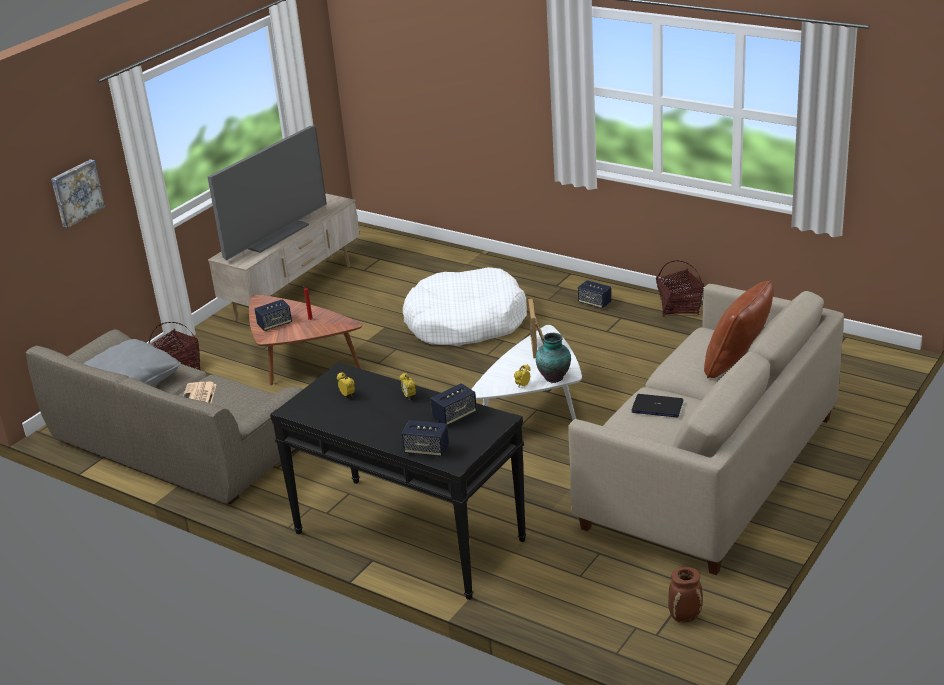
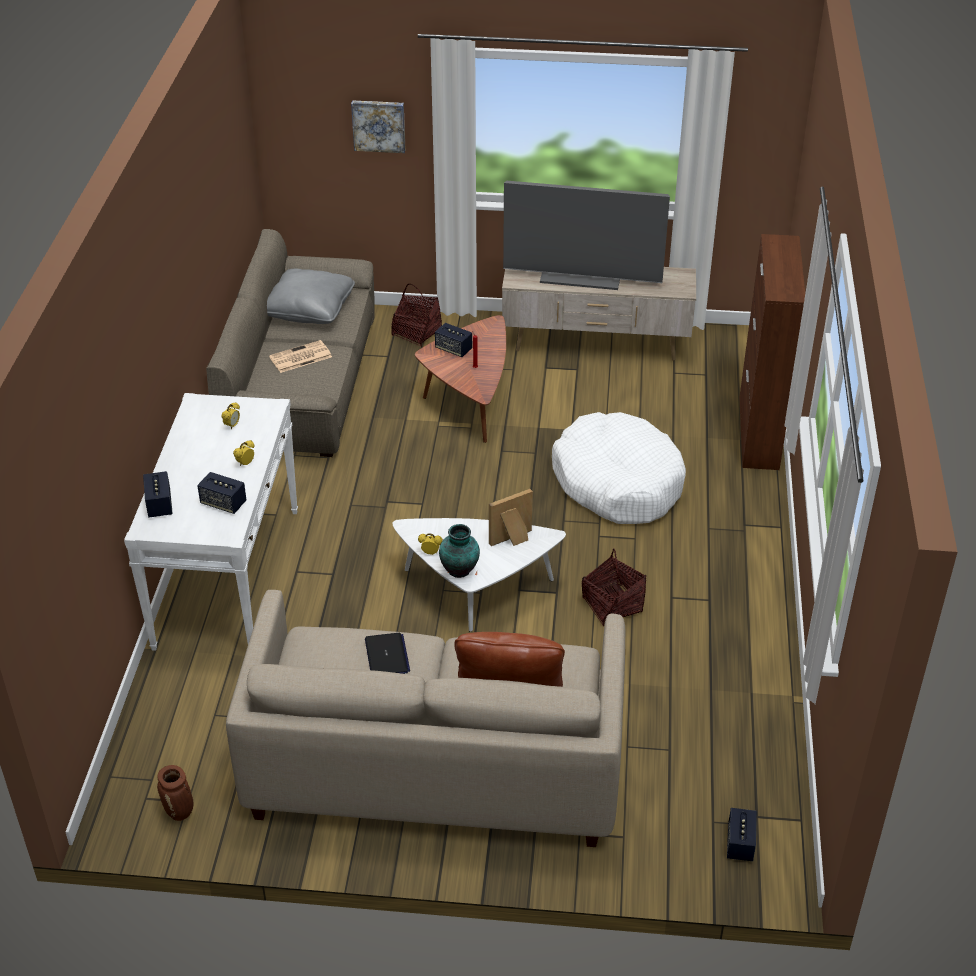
camera: 60 degrees right, 10 degrees up
black console table [270,362,526,600] -> white console table [124,393,298,651]
speaker [578,280,611,309] -> speaker moved to [727,808,757,861]
basket [656,261,704,317] -> basket moved to [582,548,646,626]
none -> brown cabinet [739,234,805,470]

